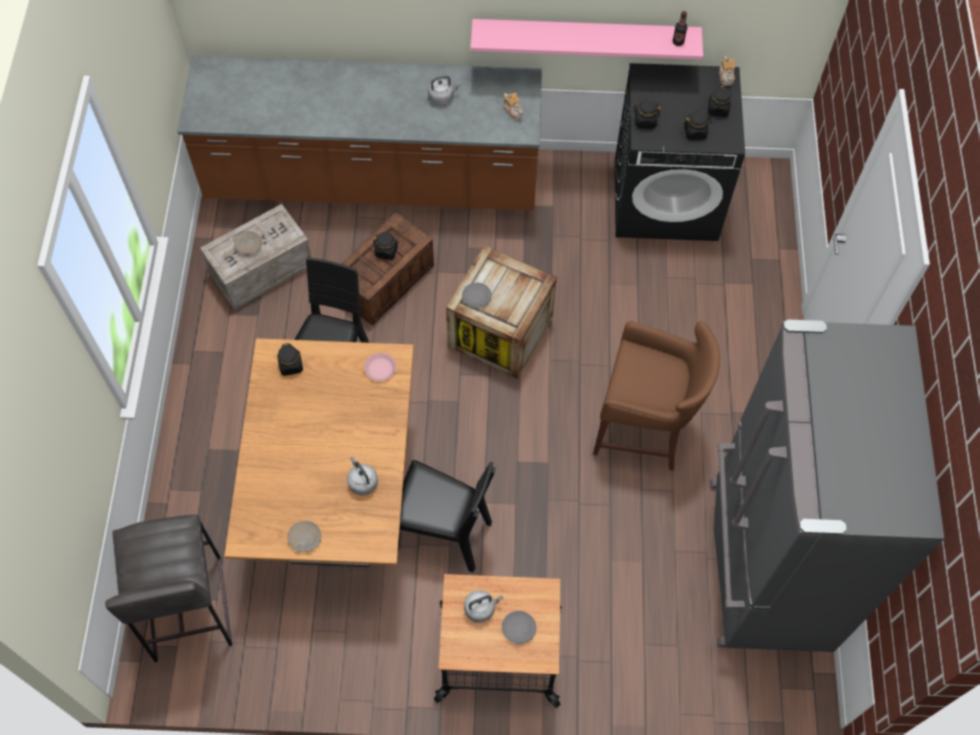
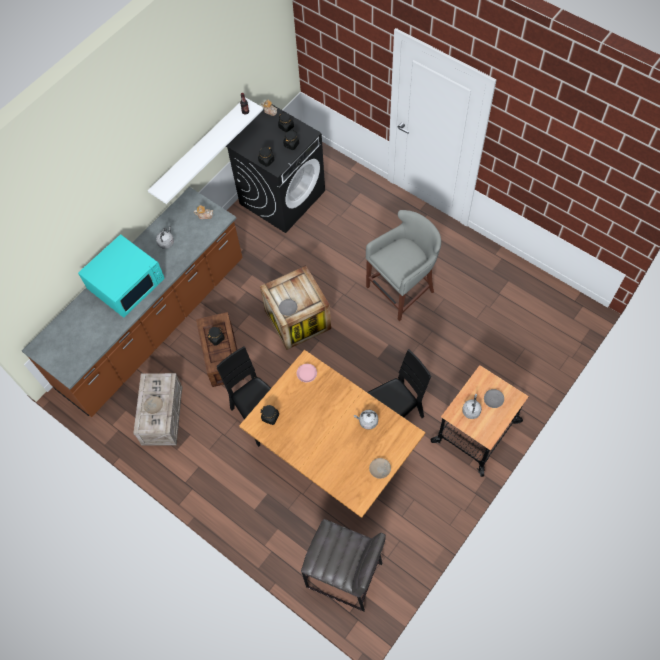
camera: 50 degrees left, 0 degrees up
pink shelf [471,19,703,59] -> white shelf [148,97,263,204]
brown stool [593,321,720,471] -> grey stool [366,210,441,321]
grey fridge [710,319,945,652] -> none
none -> turquoise microwave [78,234,165,318]

